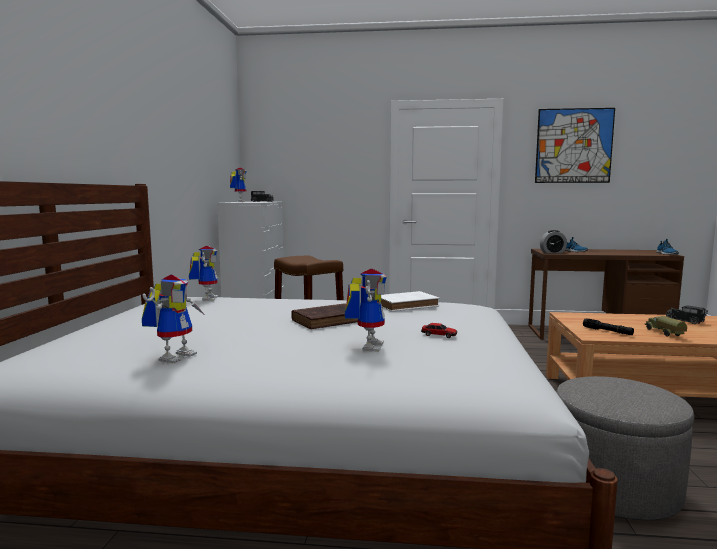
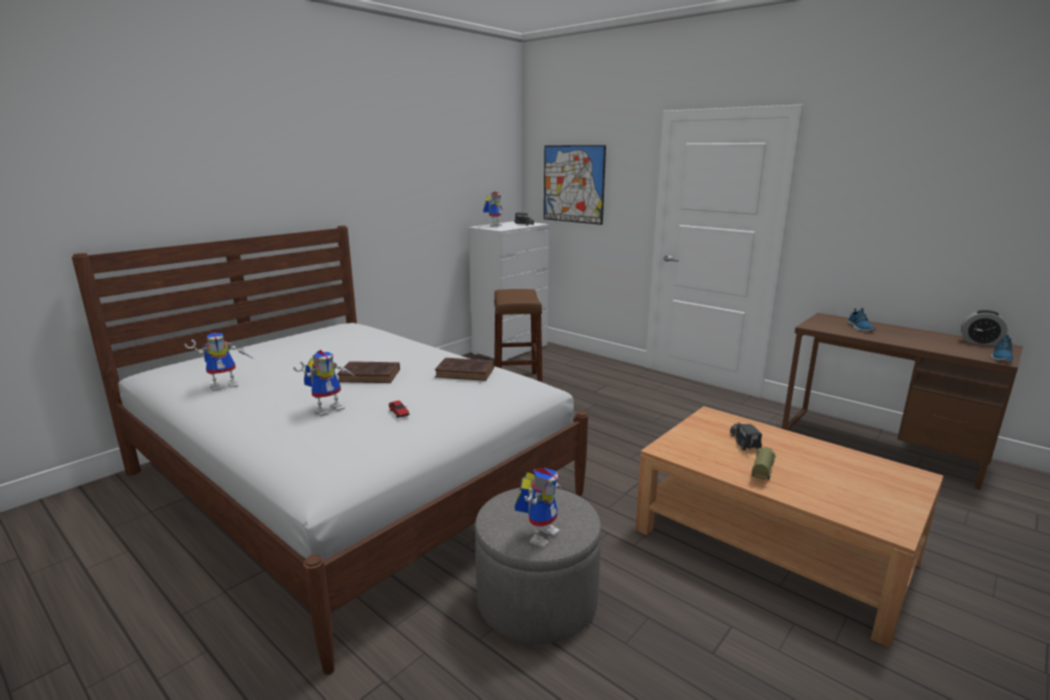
camera: 35 degrees right, 10 degrees up
toy robot [189,246,219,301] -> toy robot moved to [515,468,563,548]
white book [381,291,439,312] -> brown book [435,358,494,381]
picture [535,108,615,183] -> picture moved to [544,145,606,225]
alarm clock [540,230,567,253] -> alarm clock moved to [961,310,1008,346]
black flashlight [583,318,634,335] -> none
toy truck [665,305,708,324] -> toy truck moved to [730,422,762,451]

